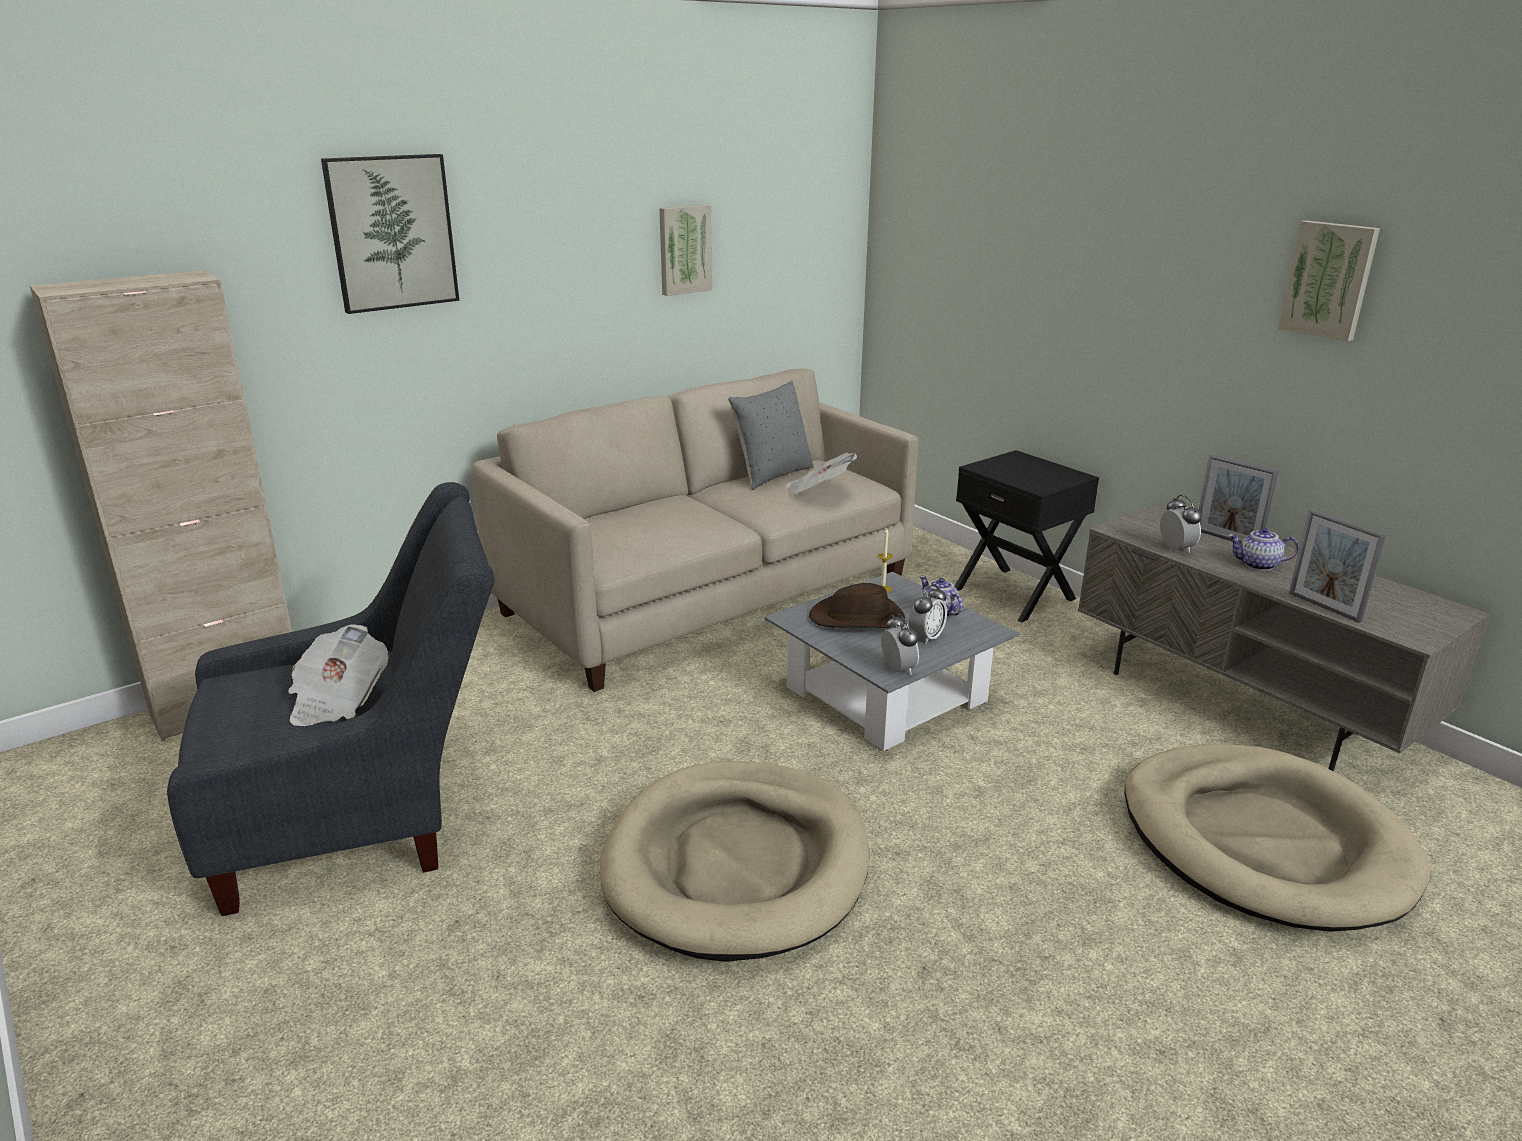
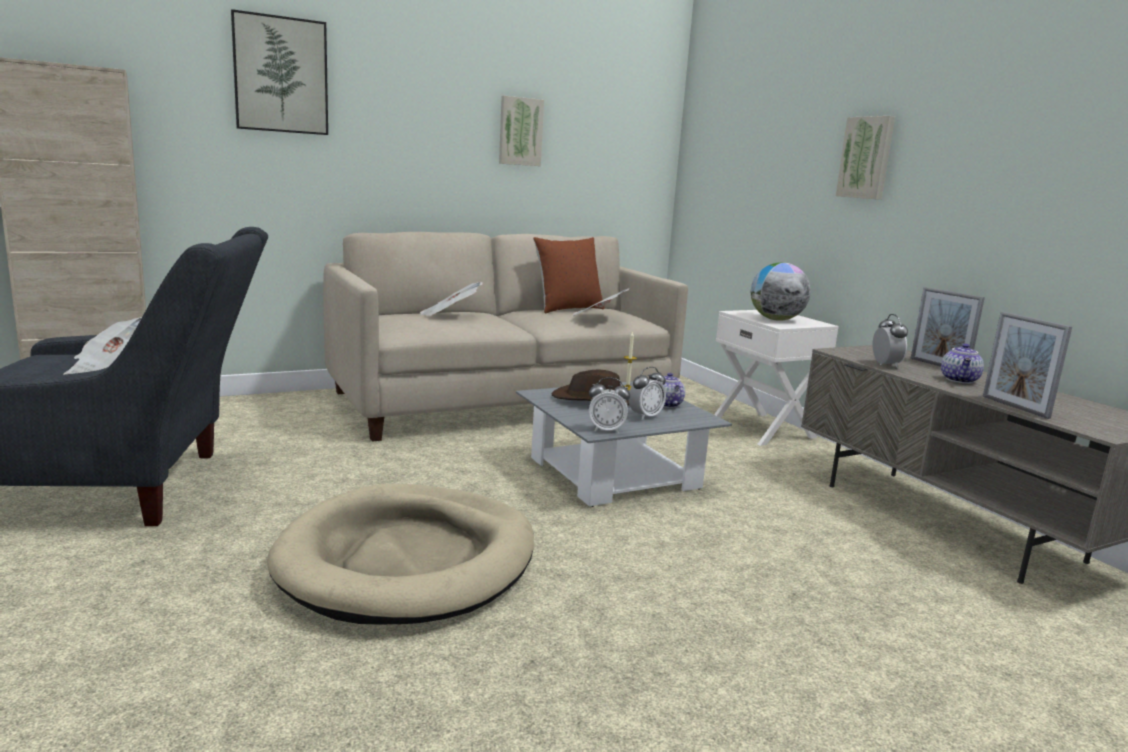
camera: 10 degrees right, 10 degrees down
grey pillow [728,380,814,490] -> brown pillow [533,237,605,313]
alarm clock [881,613,919,675] -> alarm clock turned 105 degrees clockwise [589,378,630,433]
black nightstand [954,450,1099,623] -> white nightstand [714,310,839,446]
beige dog bed [1124,744,1430,932] -> none
teapot [1228,528,1299,571] -> teapot turned 90 degrees counterclockwise [941,344,984,384]
picture [1278,220,1380,341] -> picture moved to [836,116,895,200]
none -> newspaper [420,282,483,316]
none -> globe [751,262,811,321]

